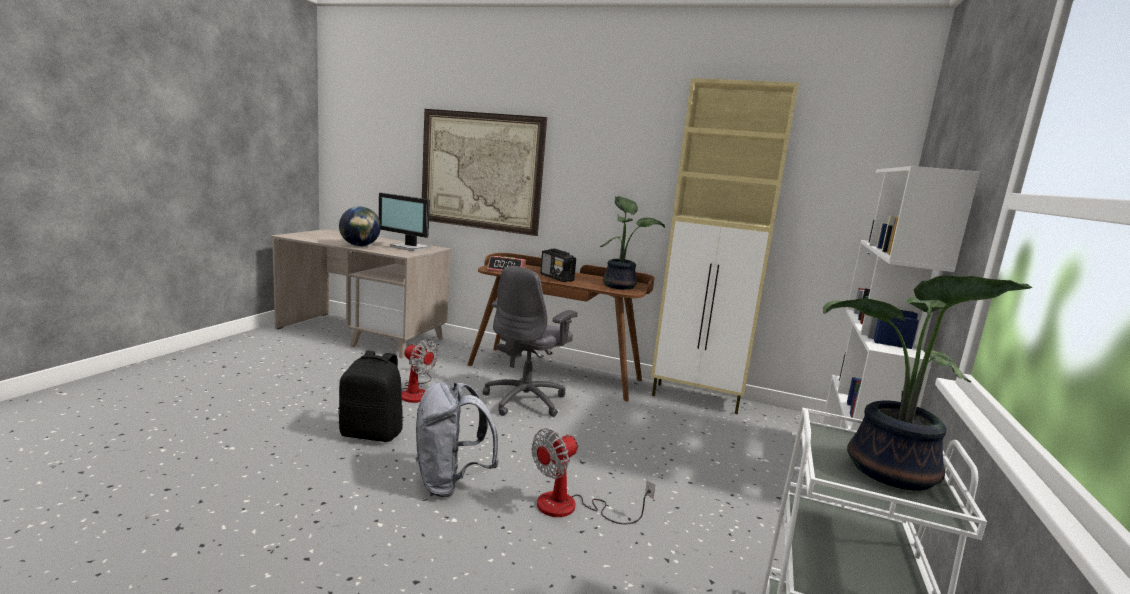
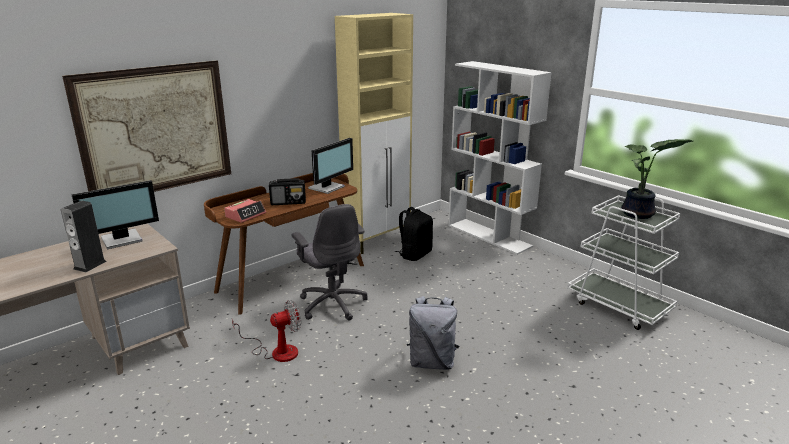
camera: 60 degrees left, 10 degrees up
black backpack [338,351,403,442] -> black backpack moved to [394,207,433,261]
globe [339,206,381,247] -> speaker [61,201,107,273]
fan [531,428,655,524] -> none
potted plant [600,196,665,290] -> monitor [308,138,353,194]

